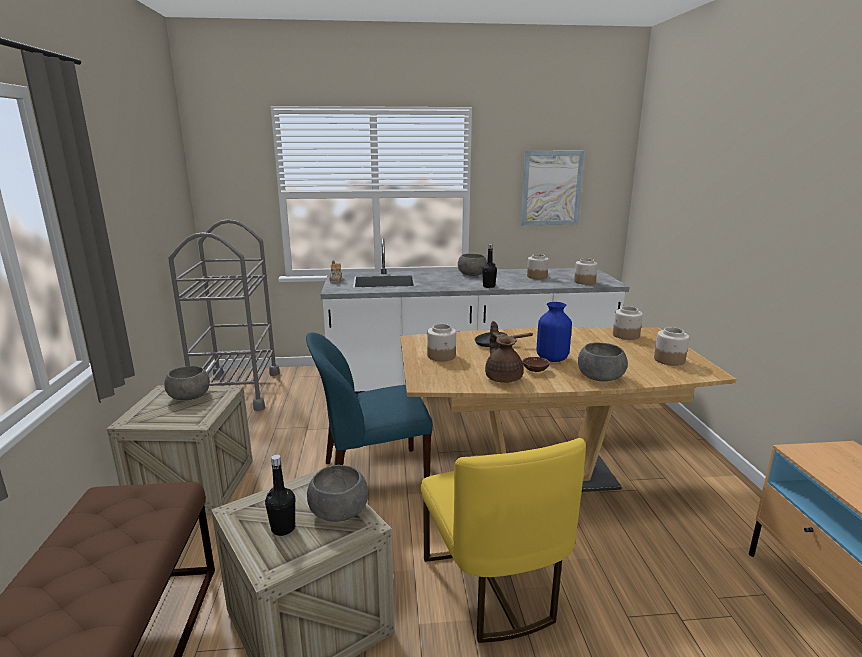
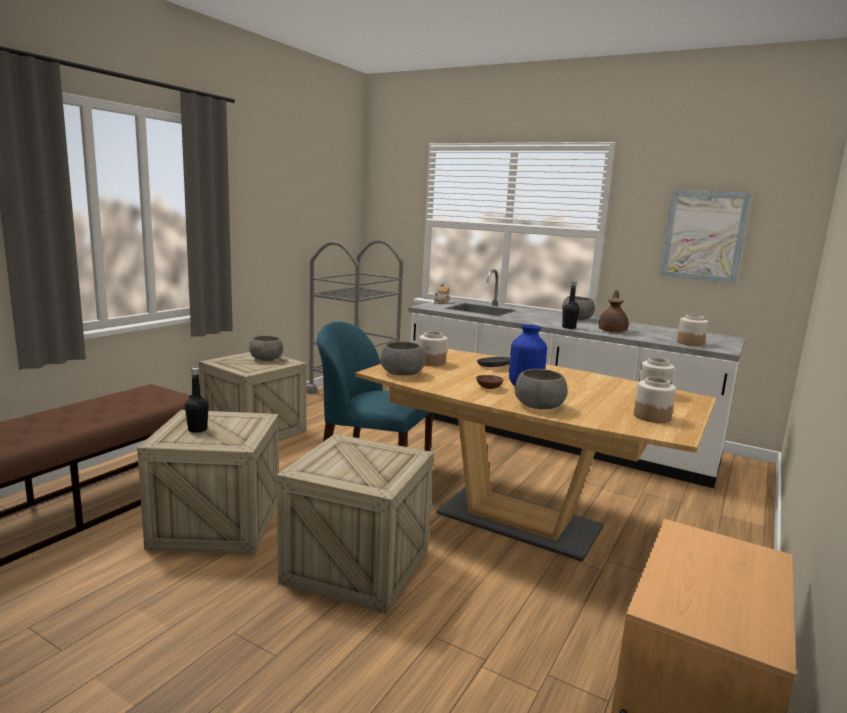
camera: 35 degrees right, 5 degrees down
grey bowl [307,465,368,522] -> grey bowl moved to [380,341,425,376]
yellow chair [421,438,586,643] -> crate [277,434,434,614]
brown teapot [485,321,524,383] -> brown teapot moved to [598,290,628,332]
jar [527,254,549,279] -> none

